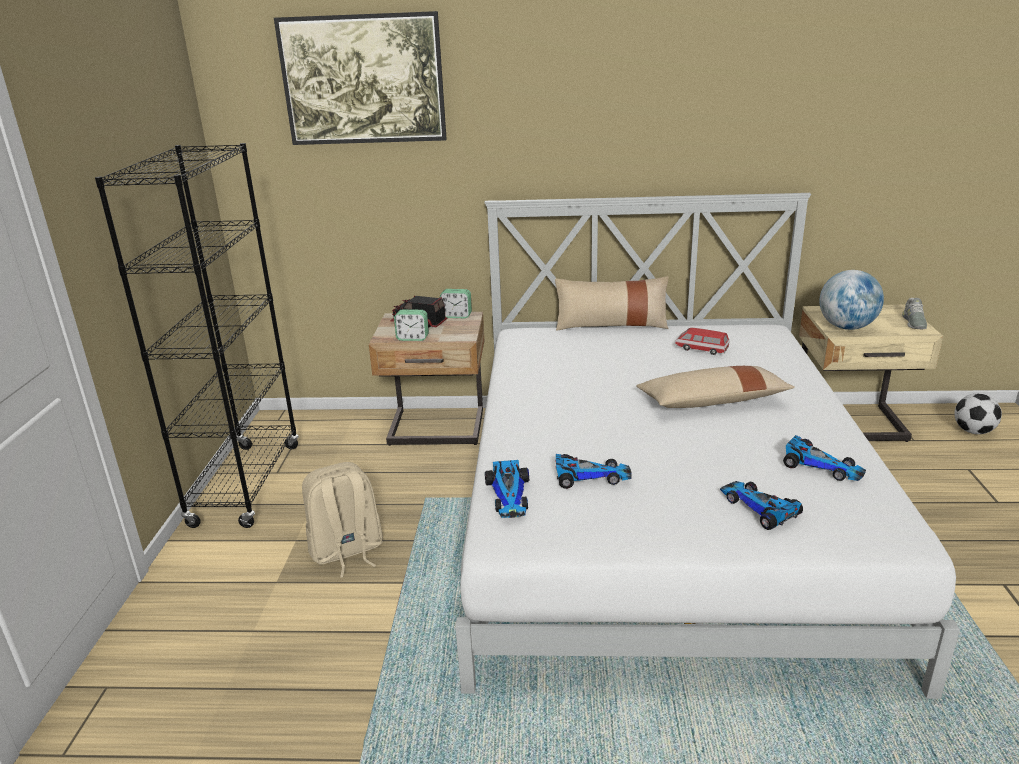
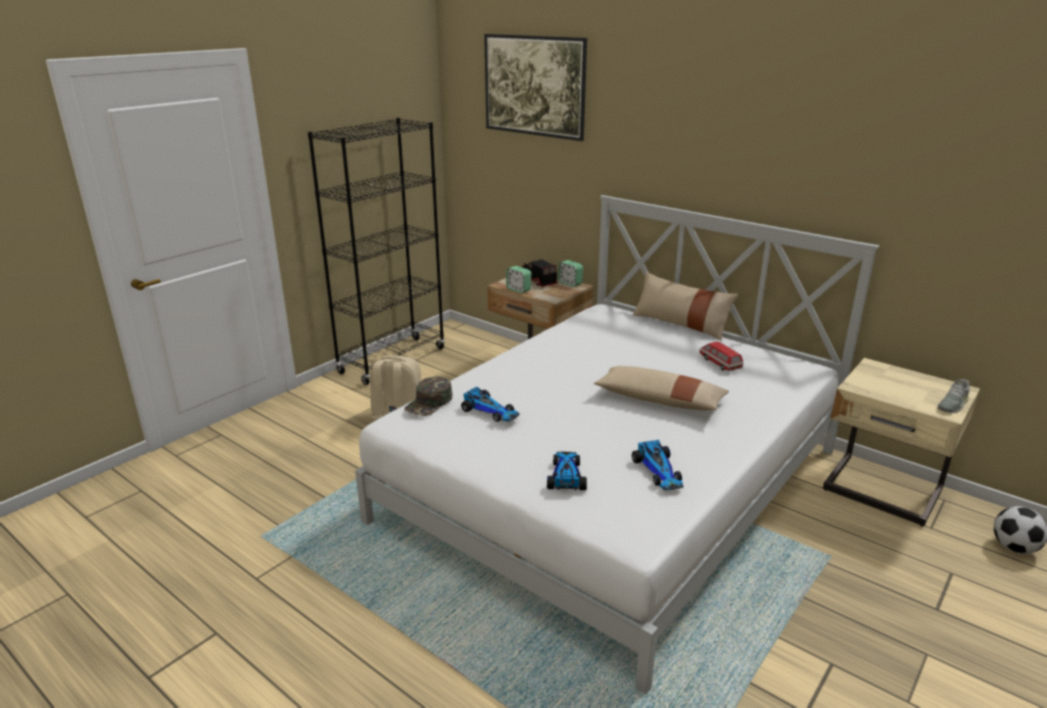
camera: 35 degrees right, 0 degrees up
toy car [485,460,529,518] -> green cap [404,376,452,416]
globe [819,270,884,330] -> none

